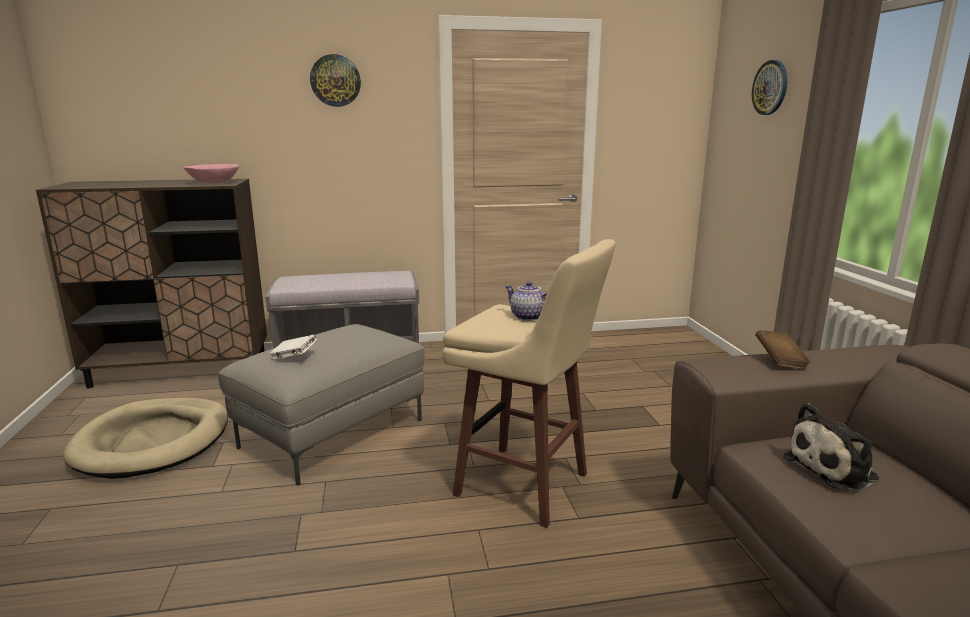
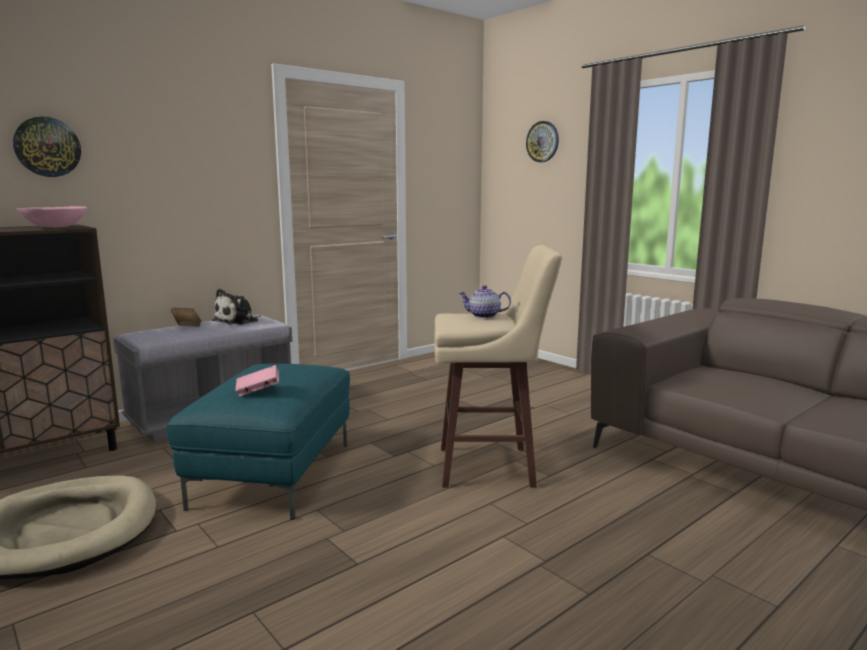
camera: 30 degrees left, 5 degrees down
grey ottoman [218,324,425,485] -> turquoise ottoman [167,363,350,520]
white book [269,335,317,359] -> pink book [236,365,279,397]
wall clock [310,54,361,107] -> wall clock moved to [13,116,81,177]
brown book [755,330,811,369] -> brown book moved to [171,308,202,327]
plush toy [783,403,879,491] -> plush toy moved to [212,289,261,325]

